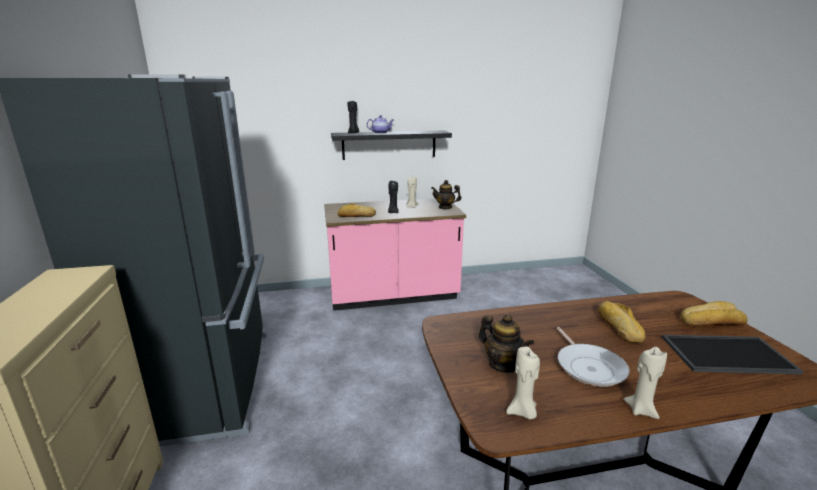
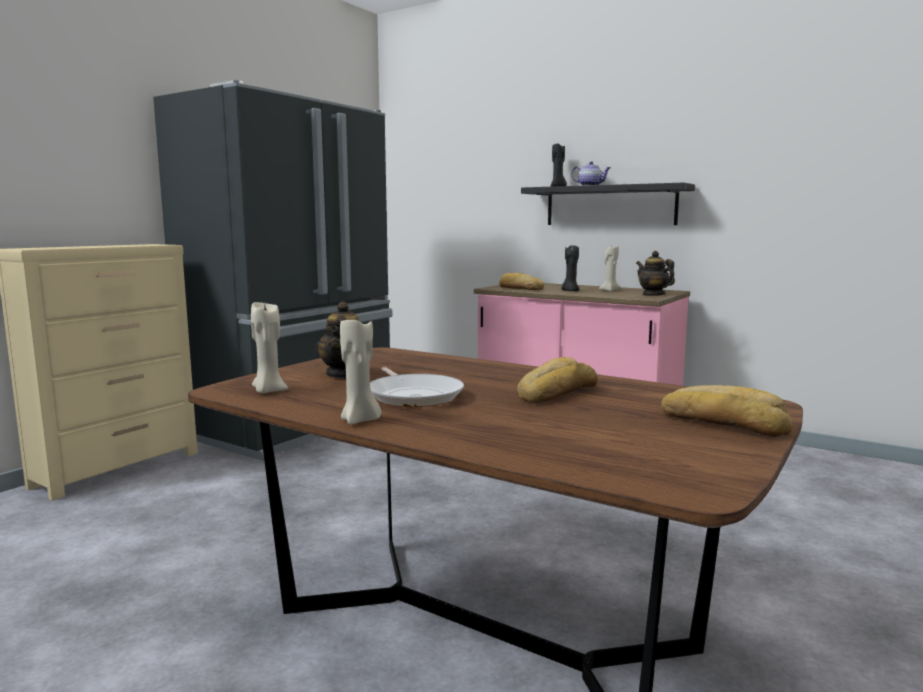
camera: 45 degrees right, 10 degrees down
frying pan [557,327,630,387] -> frying pan turned 60 degrees counterclockwise [370,367,464,407]
tray [662,335,803,374] -> none

